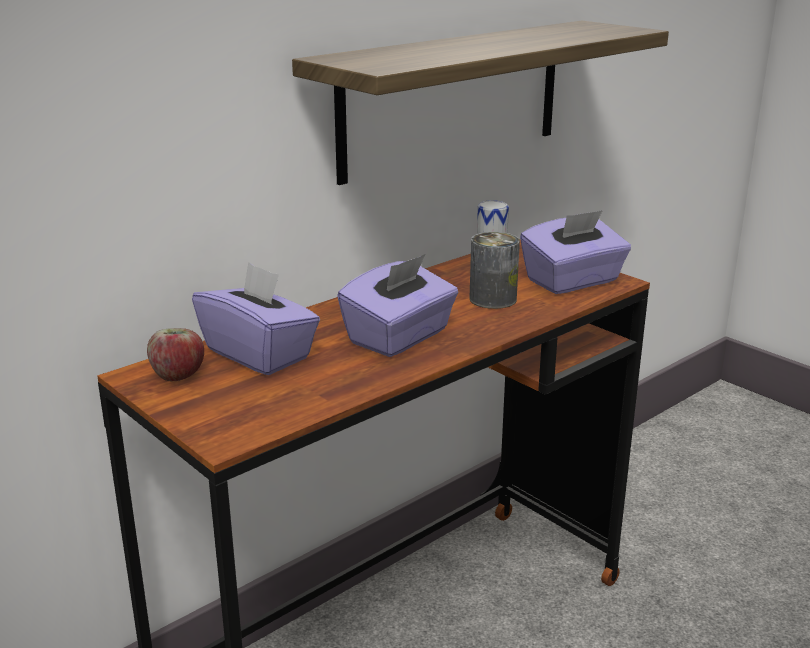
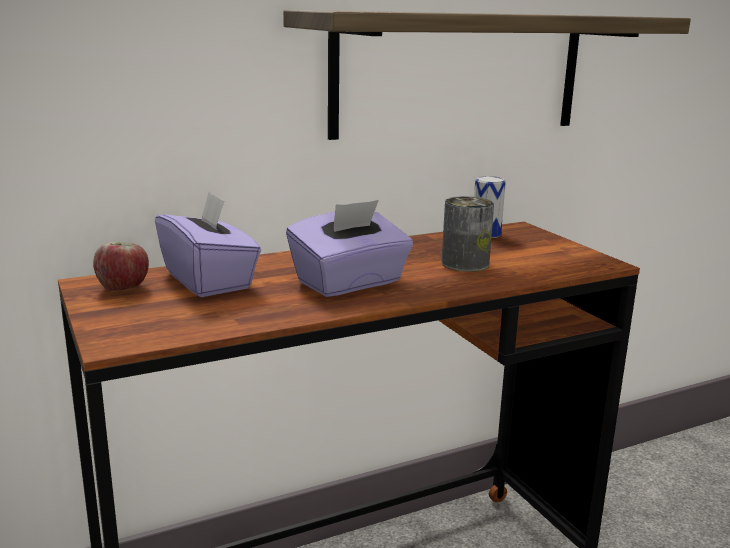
camera: 15 degrees right, 5 degrees down
purple tissue box [520,210,631,294] -> none

